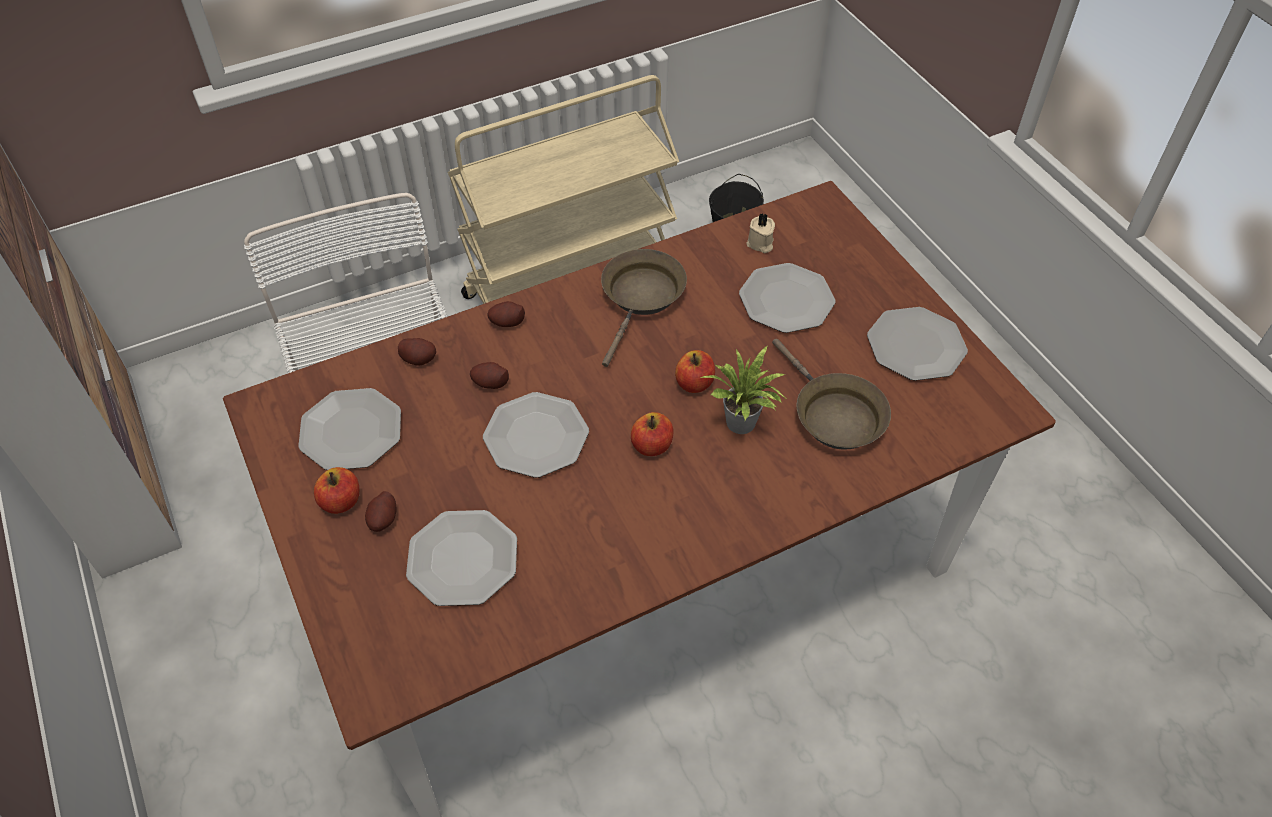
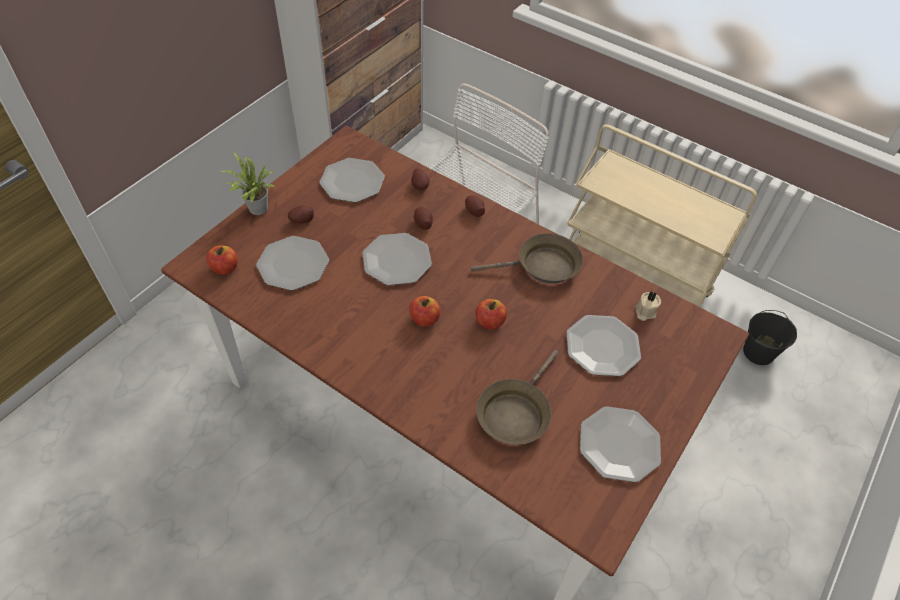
camera: 60 degrees right, 0 degrees up
apple [314,467,359,514] -> apple moved to [206,245,238,275]
potted plant [700,346,788,434] -> potted plant moved to [219,152,274,215]

